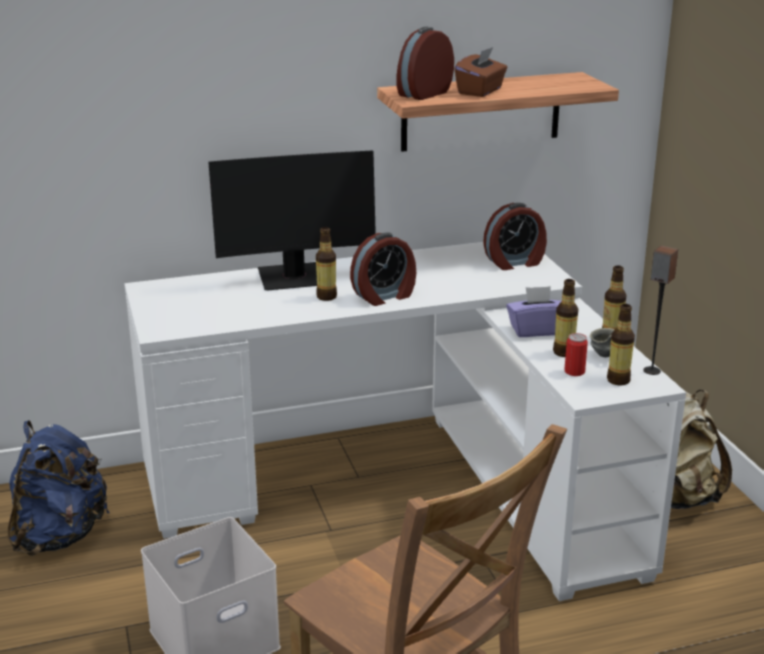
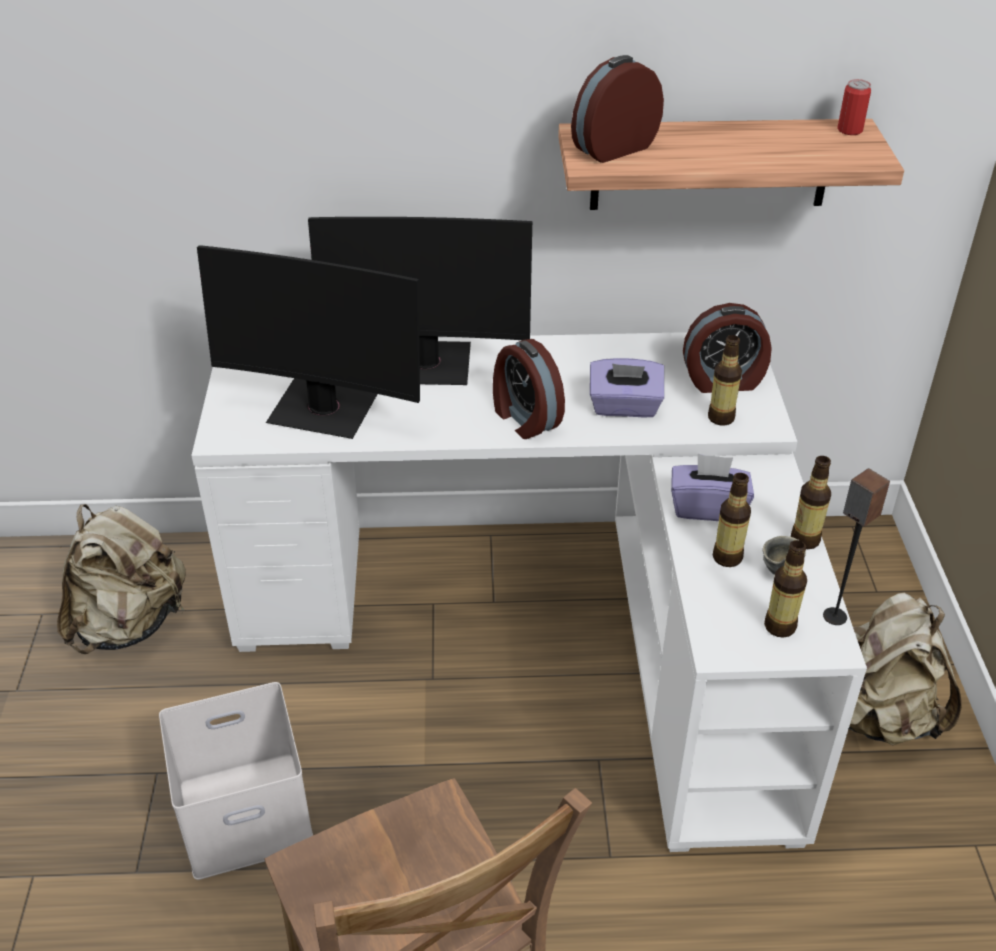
camera: 15 degrees right, 15 degrees up
blue backpack [8,420,110,556] -> beige backpack [57,504,186,654]
bottle [316,227,337,301] -> bottle moved to [708,335,742,425]
alarm clock [350,233,416,306] -> alarm clock turned 75 degrees clockwise [493,339,565,439]
brown tissue box [454,47,507,97] -> none
can [564,333,588,376] -> can moved to [837,79,871,135]
none -> monitor [197,245,420,439]
none -> purple tissue box [590,358,664,417]

